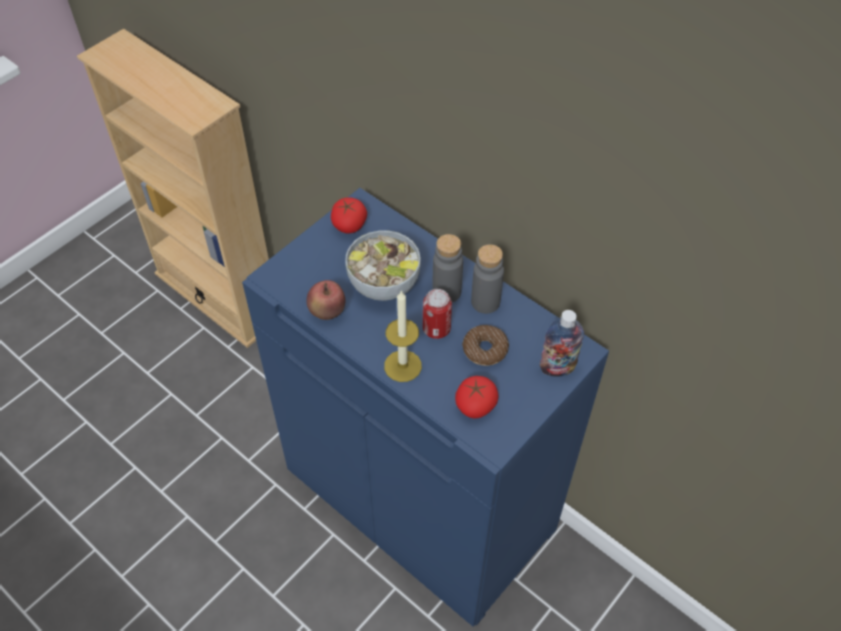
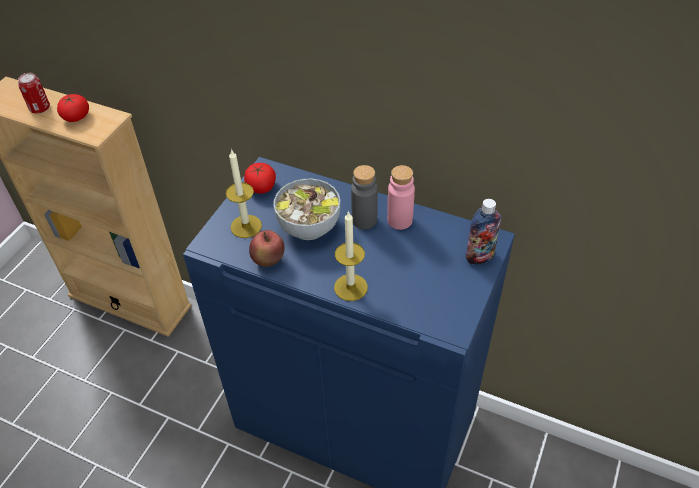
camera: 15 degrees left, 5 degrees down
can [423,289,452,339] -> can moved to [18,73,50,113]
tomato [455,376,498,418] -> tomato moved to [57,94,89,122]
donut [462,325,509,366] -> none
grey bottle [471,244,504,314] -> pink bottle [387,165,415,230]
none -> candle [226,149,262,238]

